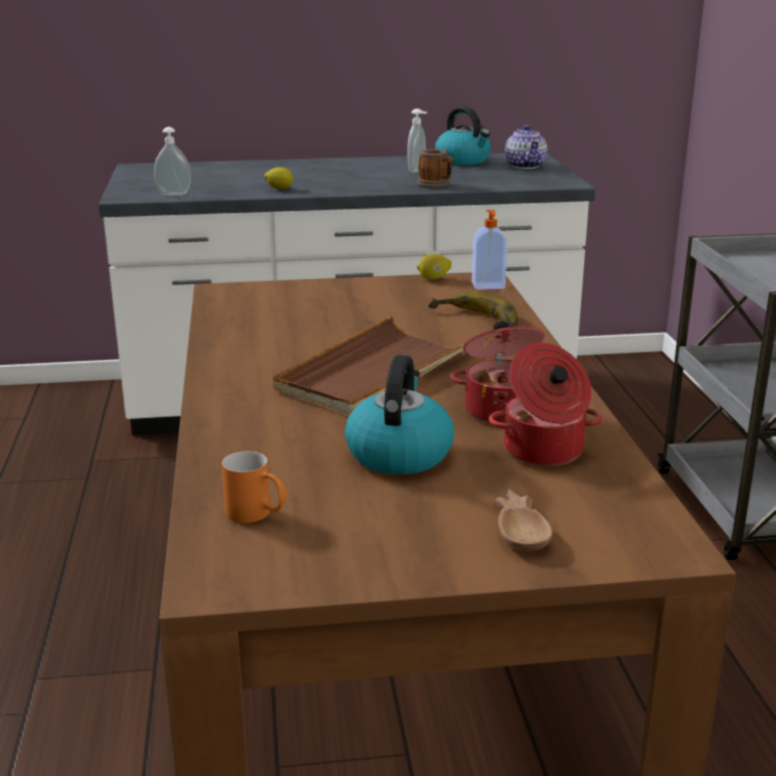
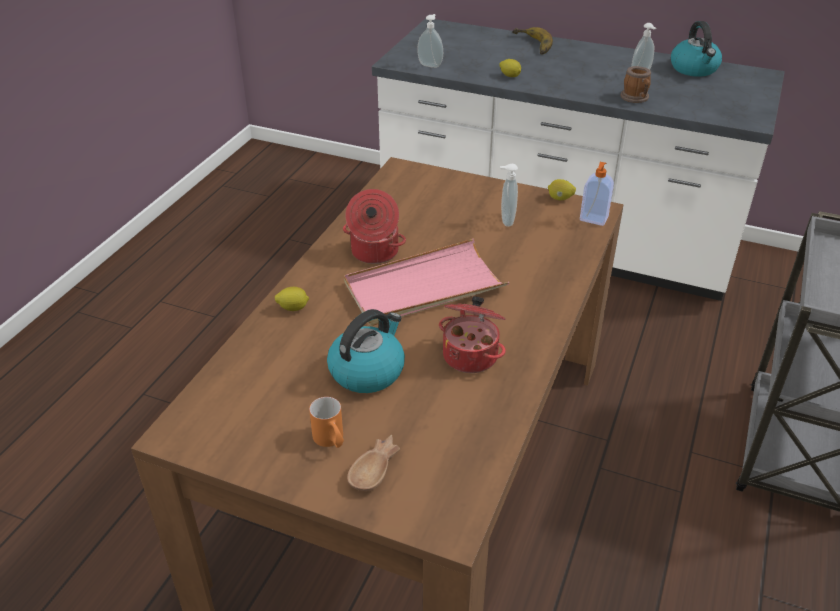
camera: 30 degrees right, 15 degrees up
orange mug [222,451,287,523] -> orange mug moved to [309,397,344,448]
brown tray [273,316,465,415] -> pink tray [344,239,509,326]
banana [428,291,518,327] -> banana moved to [512,27,553,54]
cooking pot [489,343,602,466] -> cooking pot moved to [343,189,406,264]
teapot [505,125,547,169] -> none
none -> lemon [275,287,309,311]
none -> soap dispenser [500,164,518,227]

